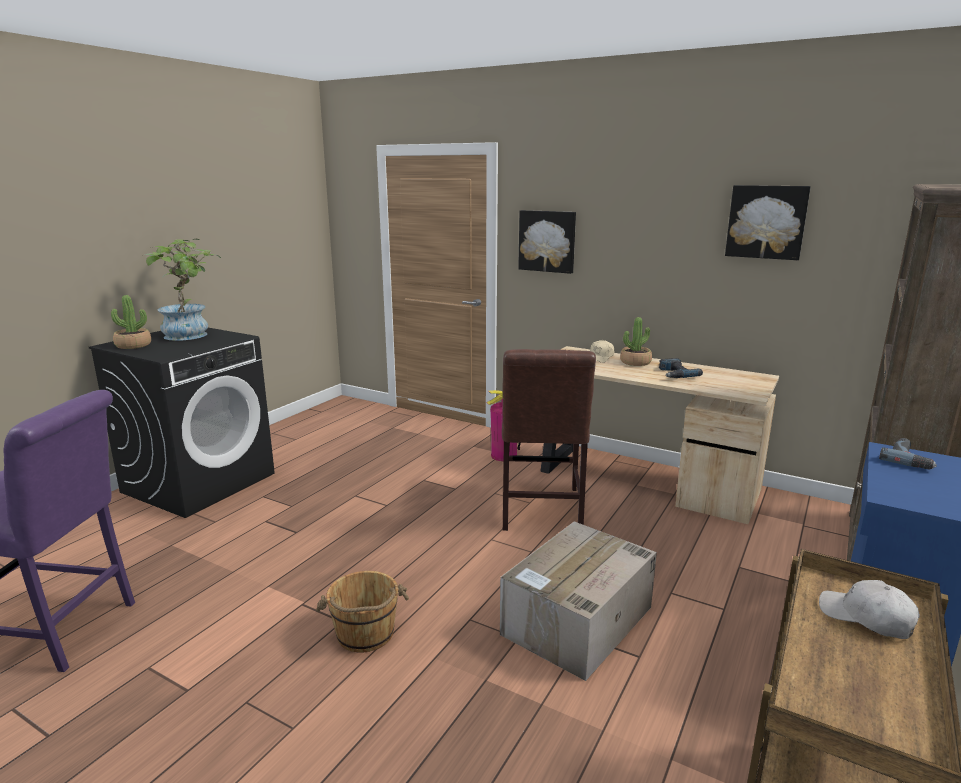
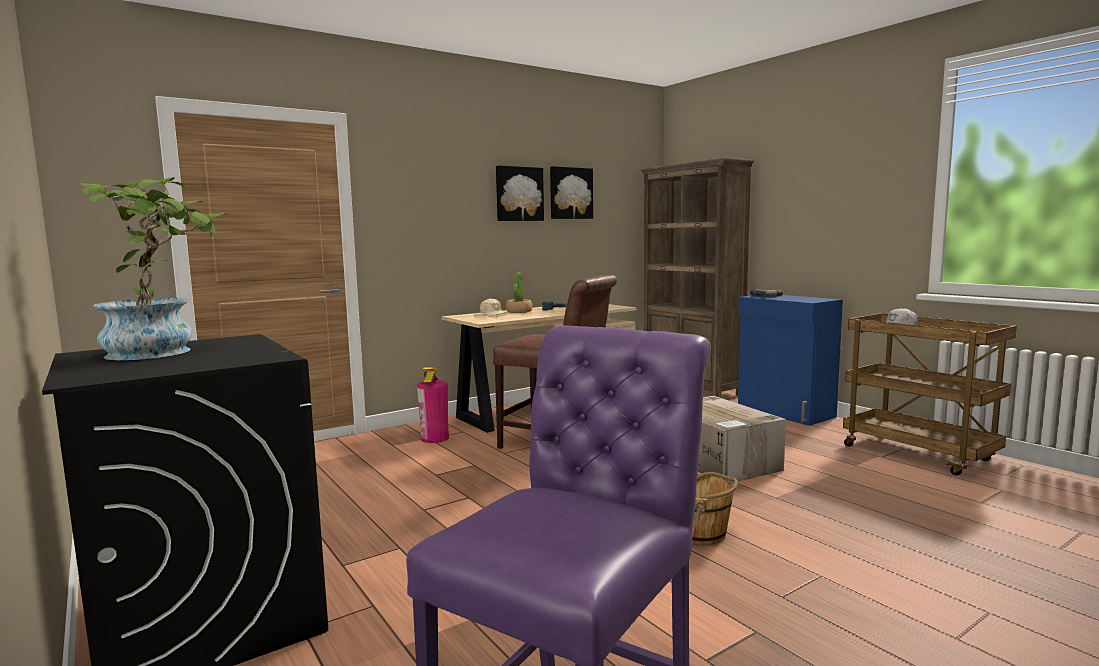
camera: 65 degrees left, 10 degrees down
potted plant [111,295,151,349] -> none
picture [518,210,576,274] -> picture moved to [496,165,544,221]

